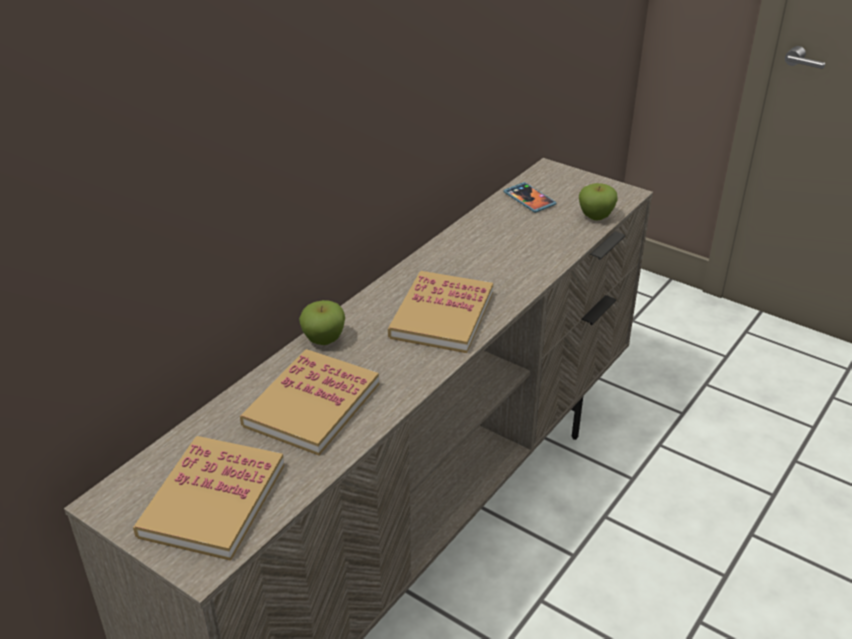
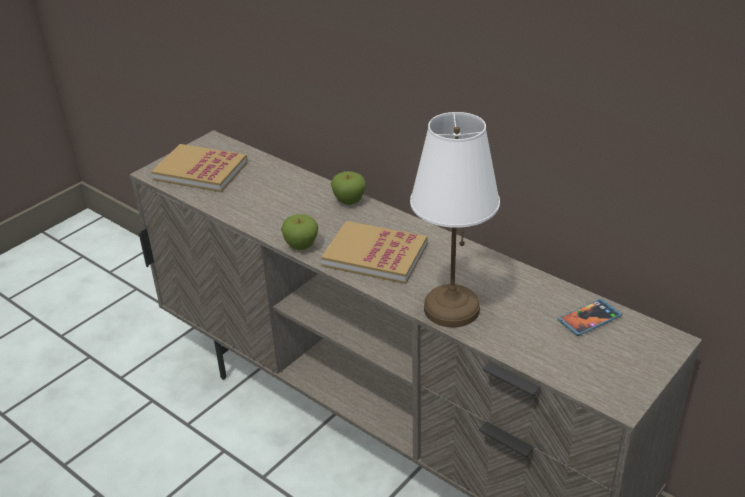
camera: 95 degrees right, 0 degrees up
book [240,349,379,456] -> none
apple [579,183,618,220] -> apple moved to [281,214,318,250]
none -> white table lamp [410,112,500,327]

